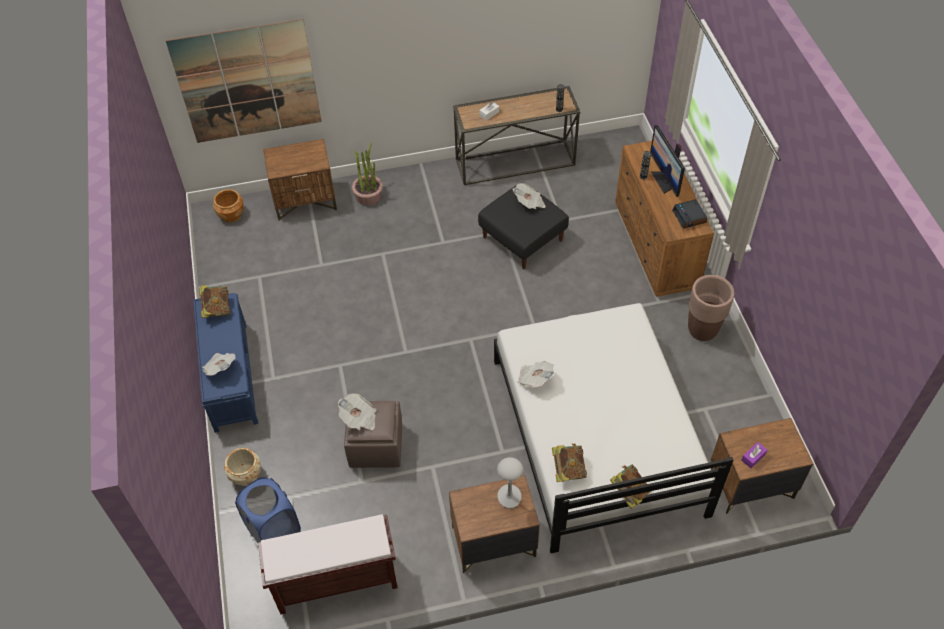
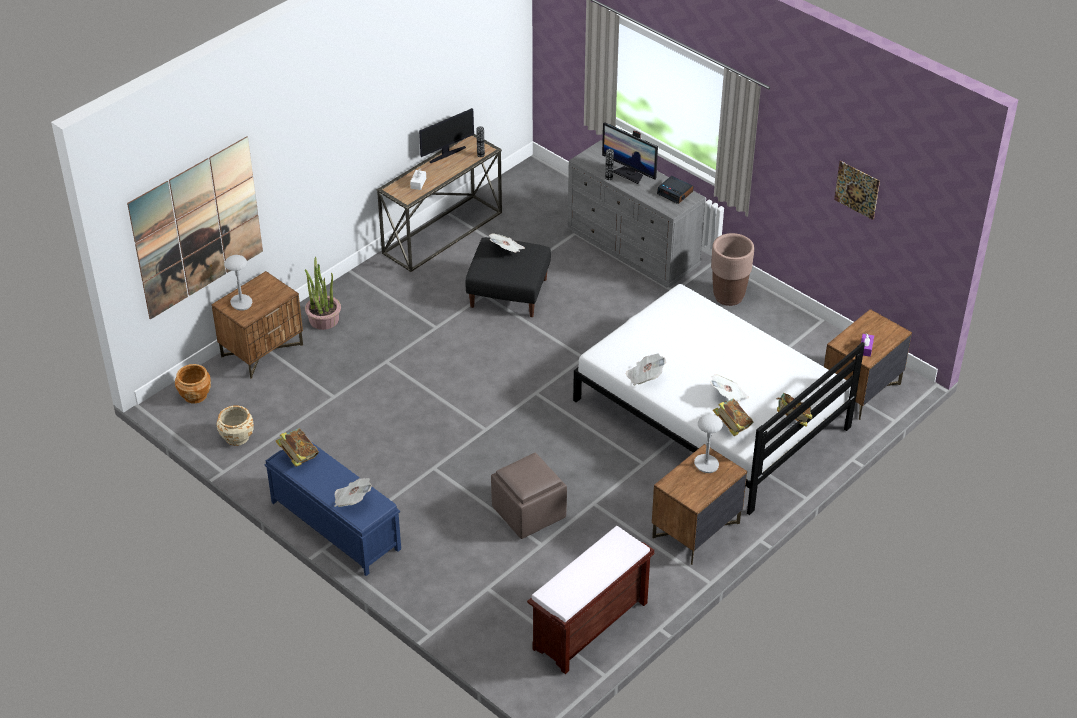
camera: 35 degrees left, 10 degrees down
beige planter [224,448,261,486] -> beige planter moved to [217,405,254,446]
blue laundry basket [235,477,301,543] -> none
newspaper [338,393,376,430] -> newspaper moved to [710,374,749,401]
brown dresser [615,138,714,297] -> grey dresser [568,140,706,288]
none -> grey table lamp [224,255,252,311]
none -> monitor [419,108,474,163]
none -> picture [834,161,880,220]

